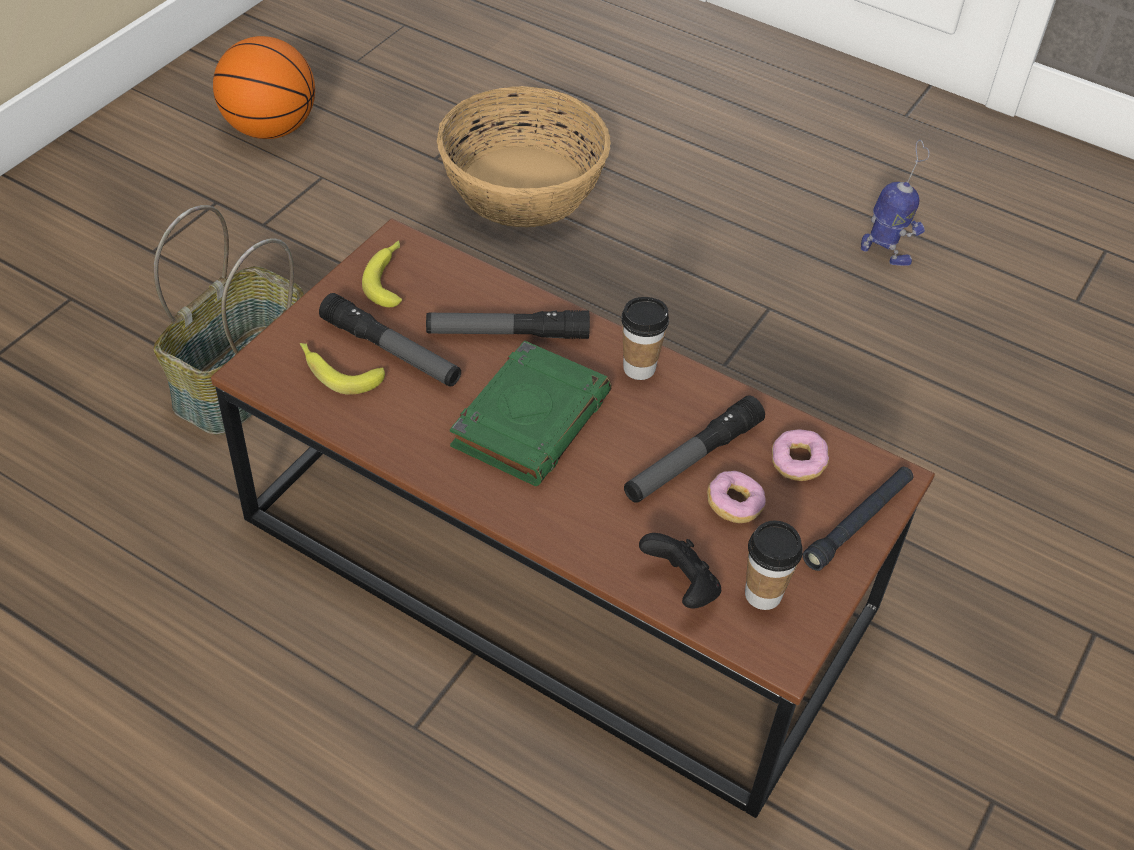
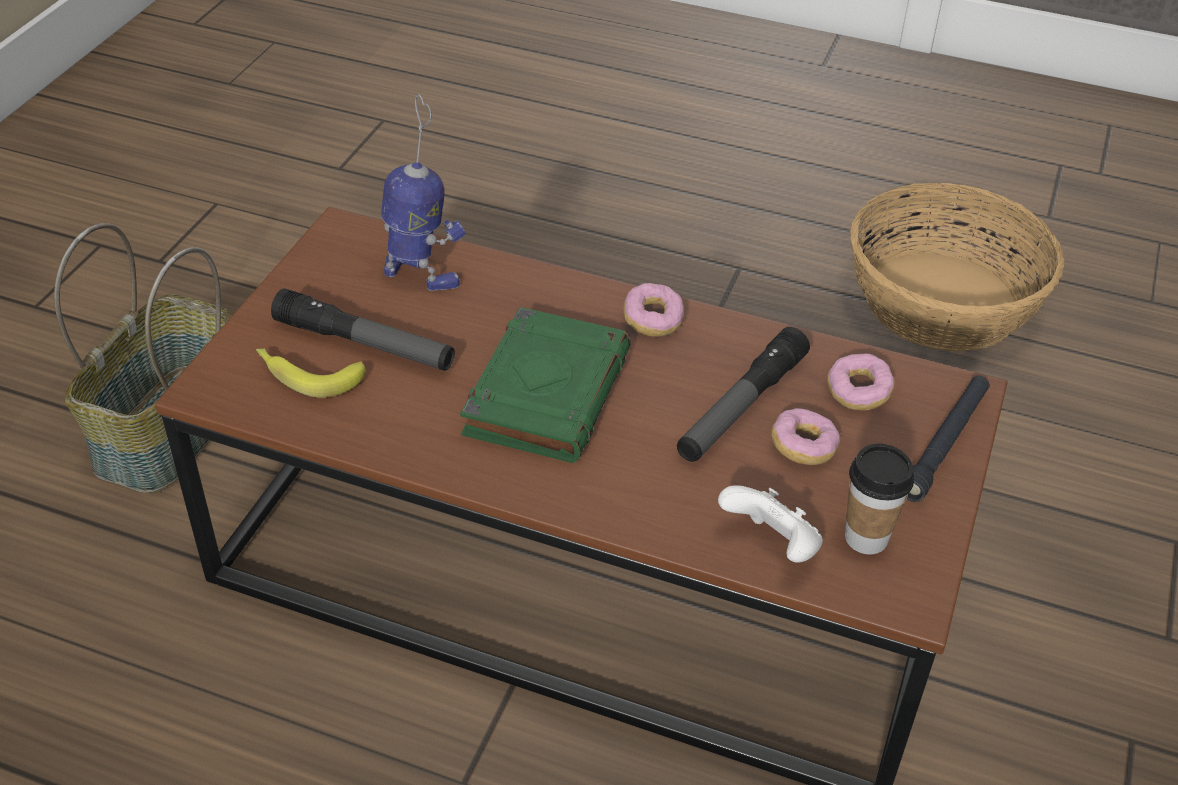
camera: 10 degrees left, 5 degrees down
basketball [213,36,315,139] -> none
banana [362,240,402,307] -> none
flashlight [426,310,590,339] -> none
basket [437,86,611,227] -> basket moved to [850,183,1064,352]
cup [621,297,669,380] -> donut [623,283,684,337]
black game controller [639,533,721,609] -> white game controller [718,485,823,563]
toy robot [861,140,929,266] -> toy robot moved to [381,94,466,291]

